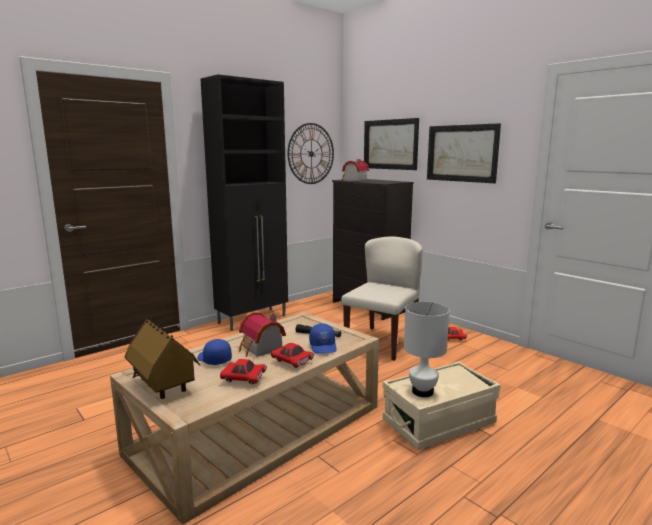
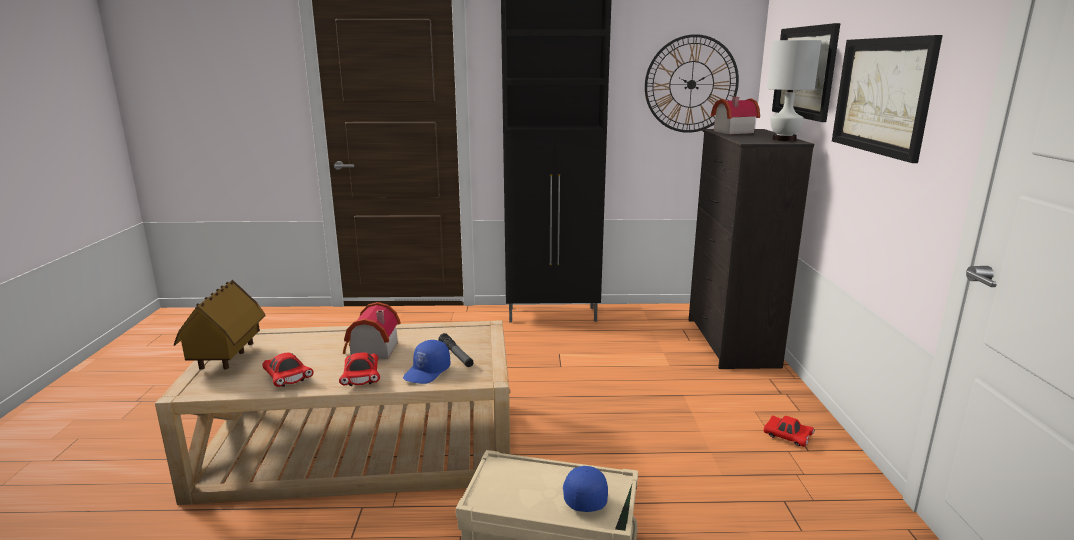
camera: 40 degrees right, 5 degrees up
blue cap [197,339,232,365] -> blue cap moved to [563,466,608,512]
beige chair [341,236,423,361] -> none
white table lamp [404,302,450,397] -> white table lamp moved to [767,40,821,141]

